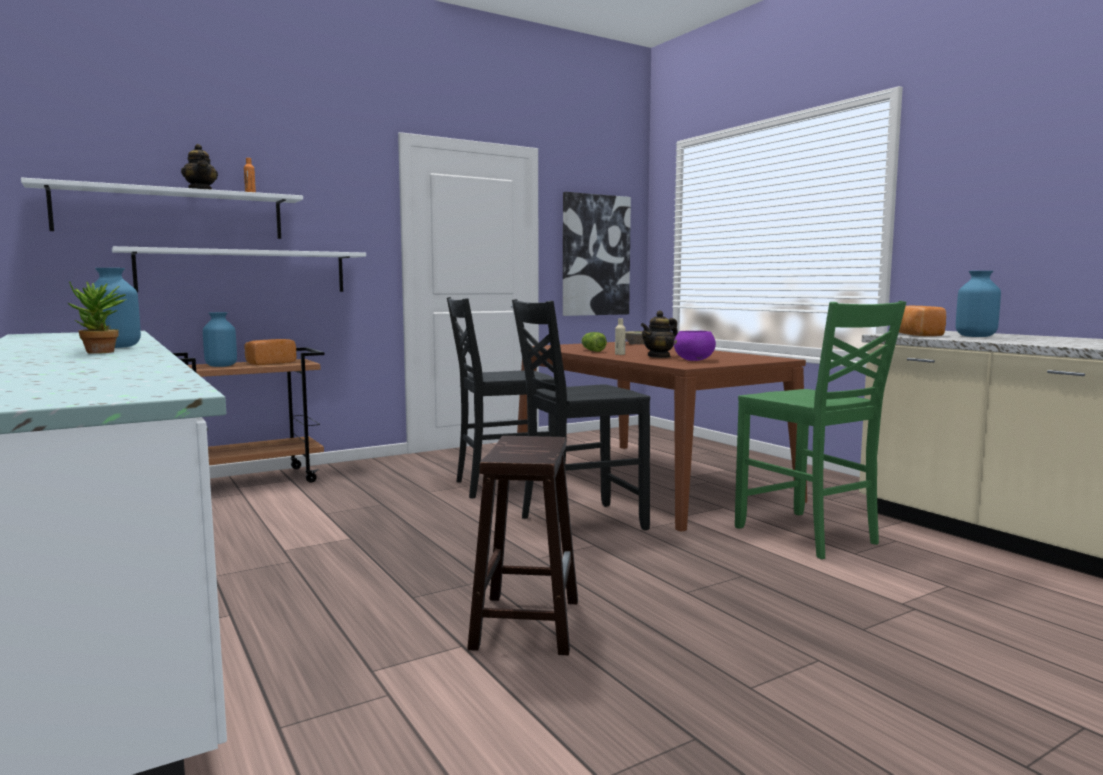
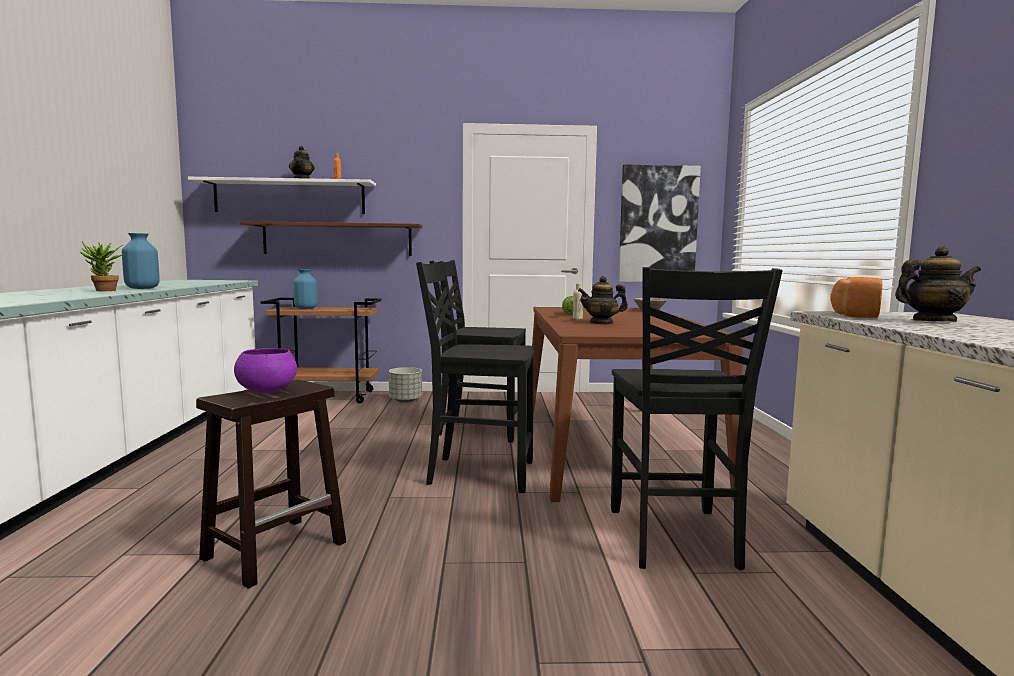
camera: 30 degrees right, 0 degrees up
white shelf [112,246,366,293] -> brown shelf [240,221,423,256]
bread [244,339,296,365] -> none
purple bowl [674,331,716,361] -> purple bowl moved to [234,348,297,393]
green chair [735,301,906,559] -> black chair [611,267,782,570]
blue vase [956,271,1001,337] -> teapot [895,246,981,322]
none -> grey planter [389,367,422,403]

